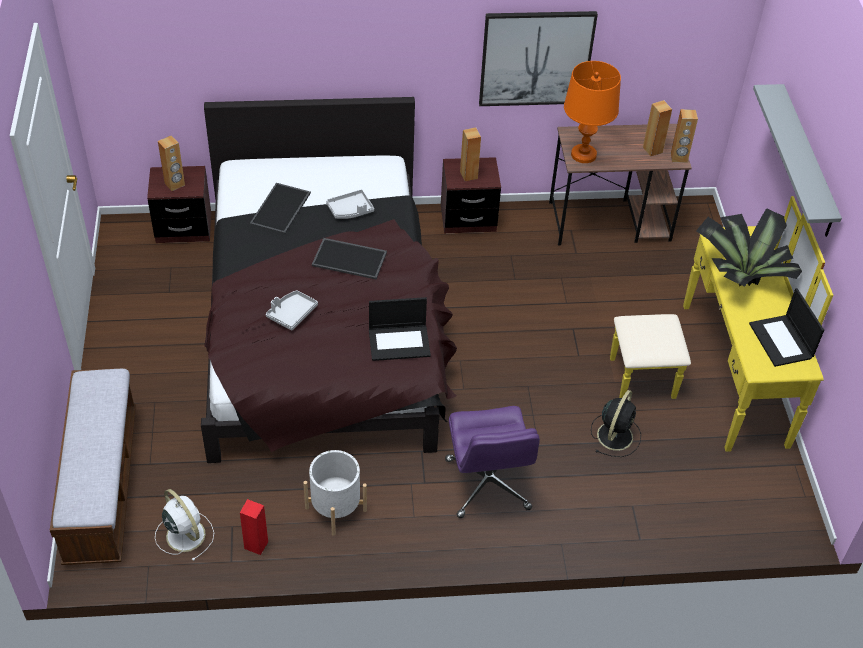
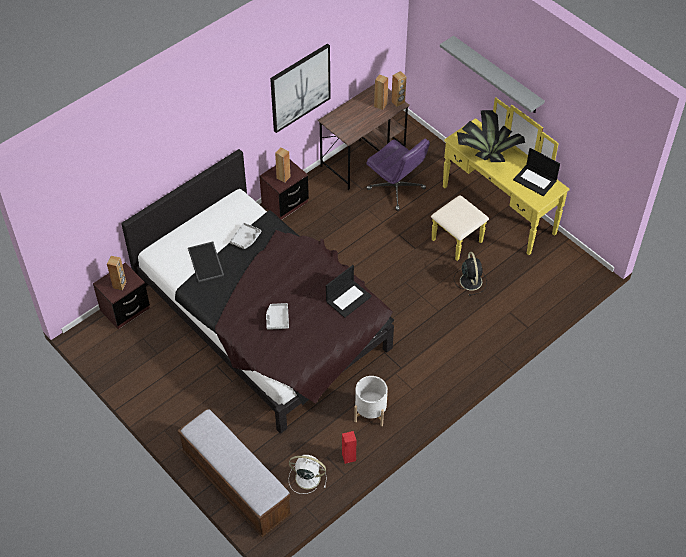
camera: 35 degrees left, 5 degrees up
tray [312,238,387,279] -> none
purple office chair [445,406,540,518] -> purple office chair moved to [366,139,430,211]
orange table lamp [564,61,621,163] -> none

